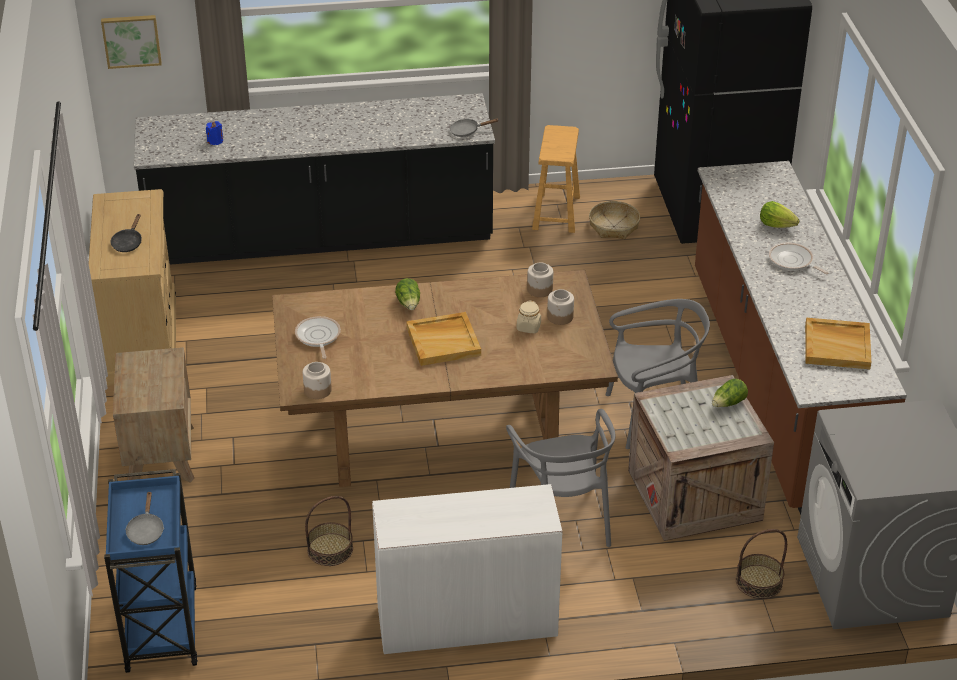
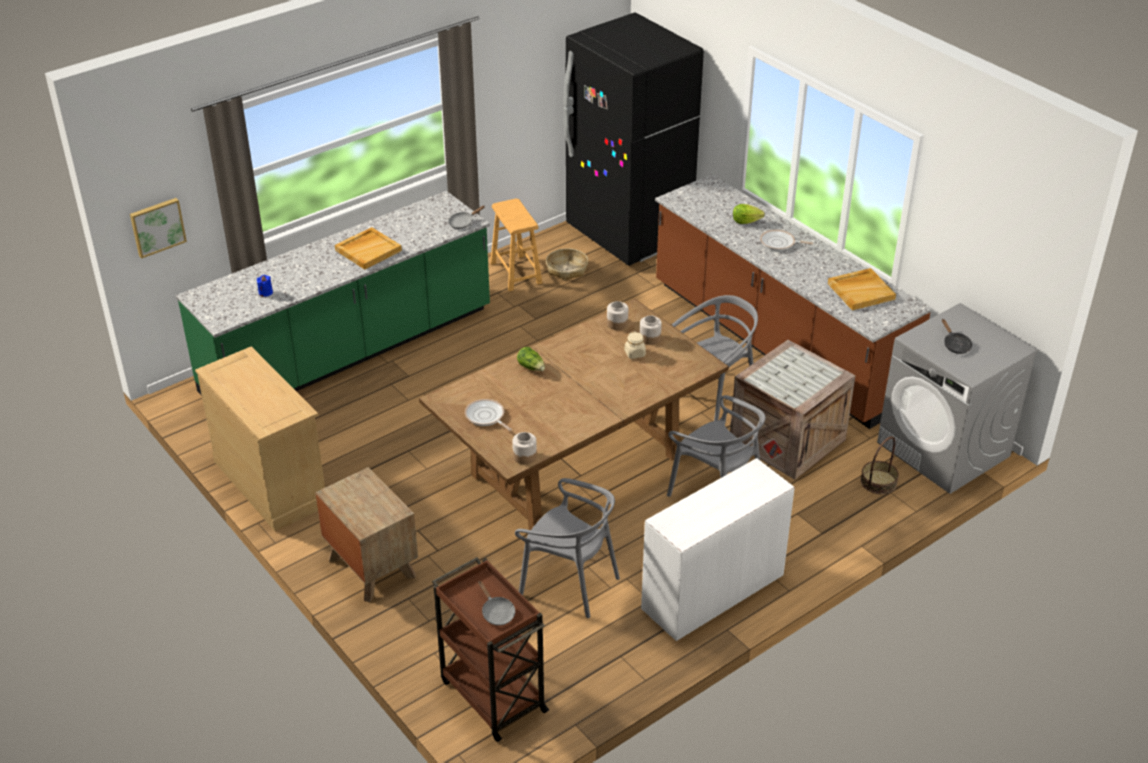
camera: 30 degrees left, 0 degrees up
blue cart [104,469,198,673] -> brown cart [432,557,549,742]
black frying pan [111,214,142,252] -> black frying pan moved to [942,319,972,354]
black counter [134,93,495,265] -> green counter [176,191,490,396]
basket [305,496,353,566] -> grey chair [515,478,620,618]
beige tray [406,312,481,366] -> beige tray moved to [335,227,402,269]
lettuce [712,379,748,407] -> none

